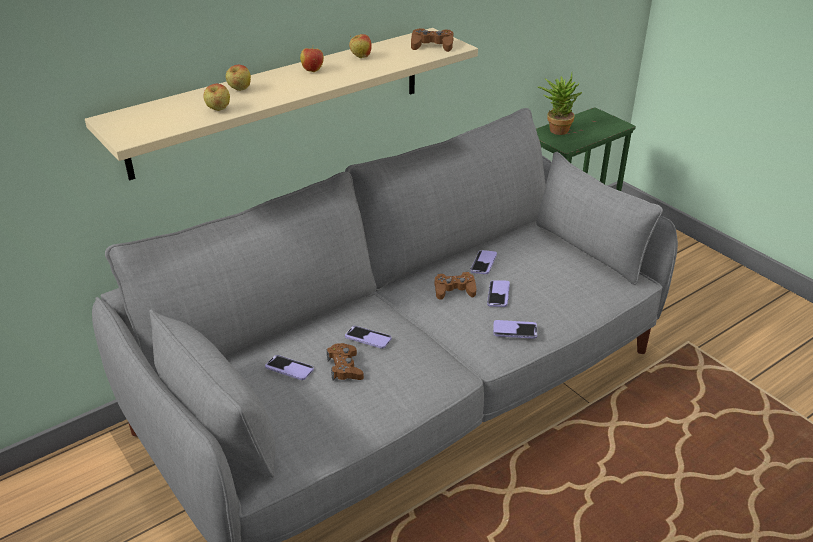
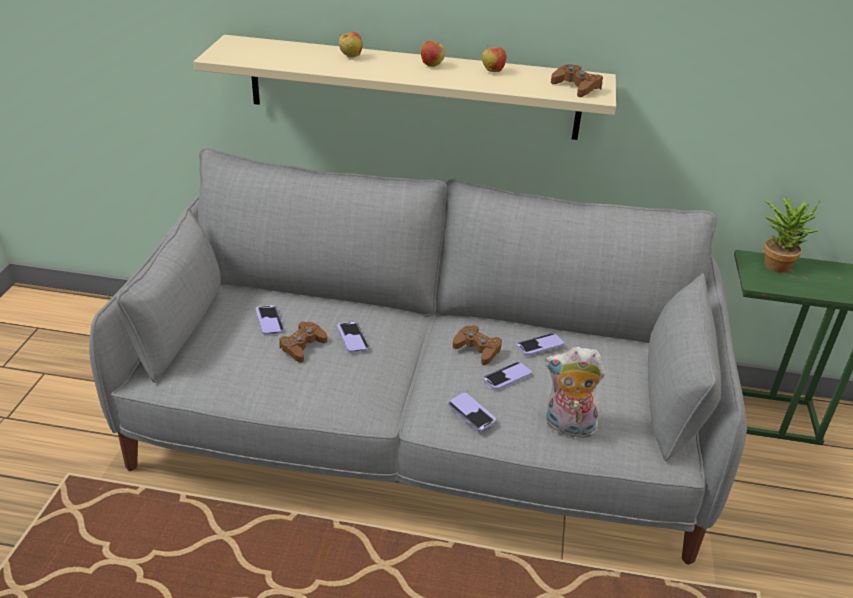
camera: 45 degrees right, 0 degrees up
apple [203,84,230,111] -> none
none -> plush toy [545,347,605,438]

